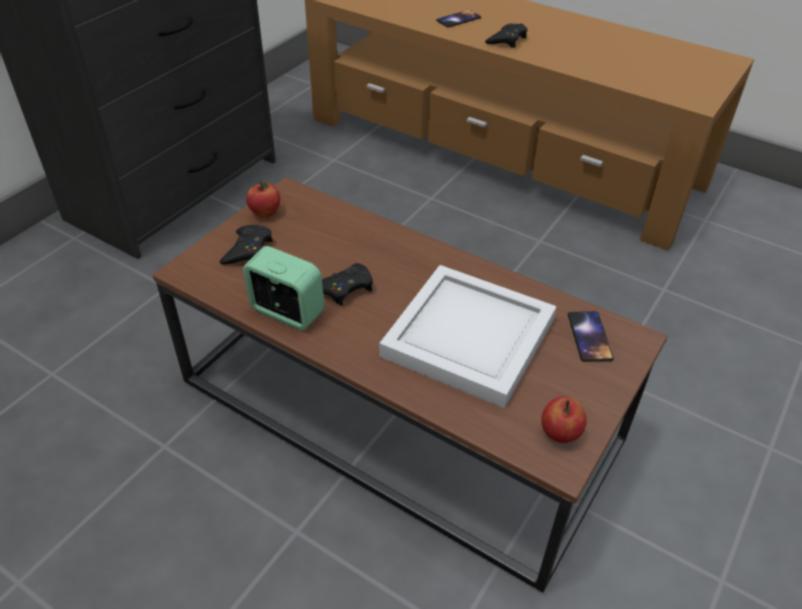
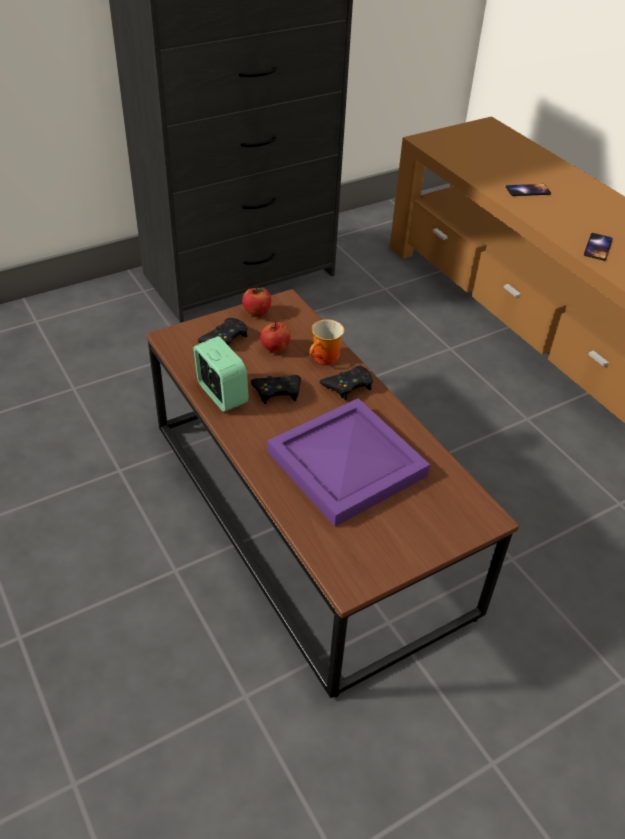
camera: 25 degrees right, 0 degrees up
white tray [379,265,557,408] -> purple tray [267,398,430,527]
black game controller [485,23,528,48] -> black game controller moved to [319,366,373,400]
apple [541,396,587,443] -> apple moved to [260,321,290,353]
phone [568,311,614,362] -> phone moved to [584,233,613,261]
none -> mug [309,319,344,364]

